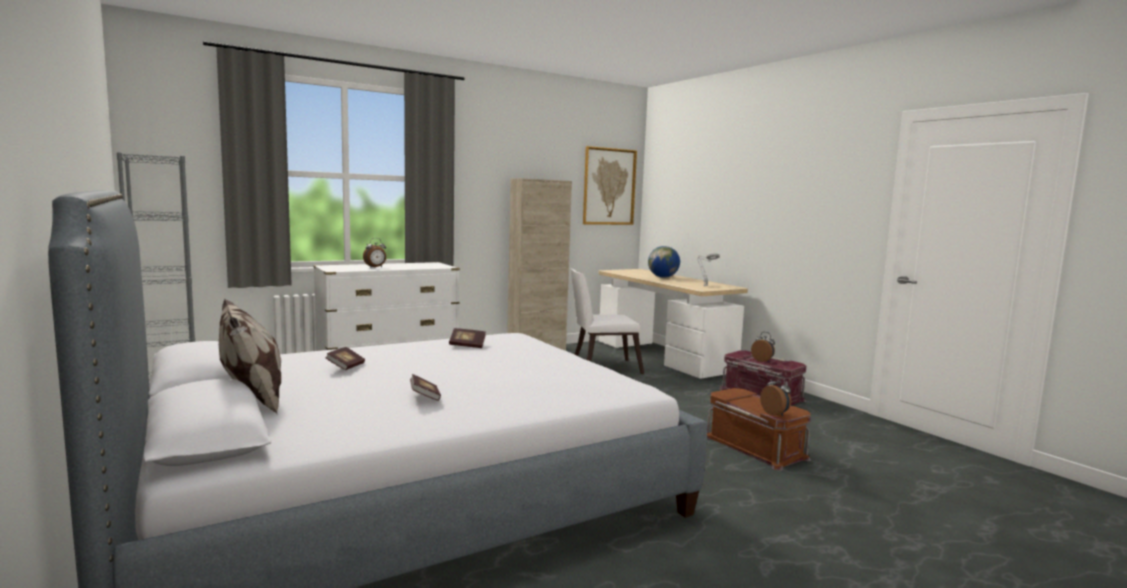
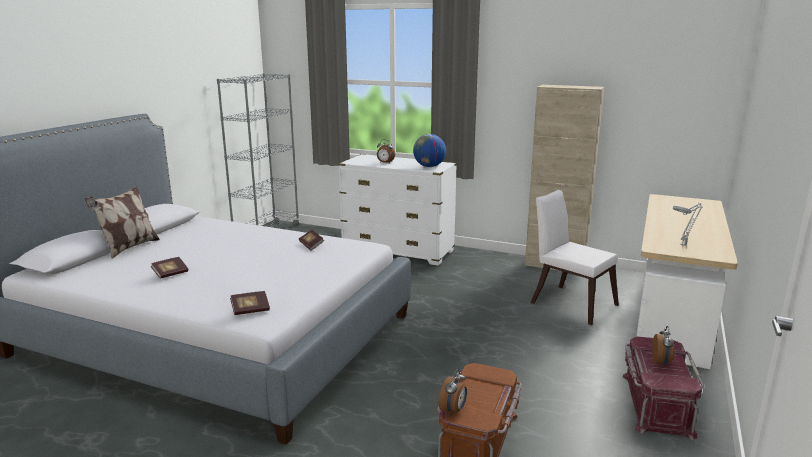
camera: 55 degrees right, 10 degrees up
book [325,347,365,370] -> book moved to [230,291,270,315]
picture [583,146,637,225] -> none
globe [648,246,680,278] -> globe moved to [413,134,446,167]

